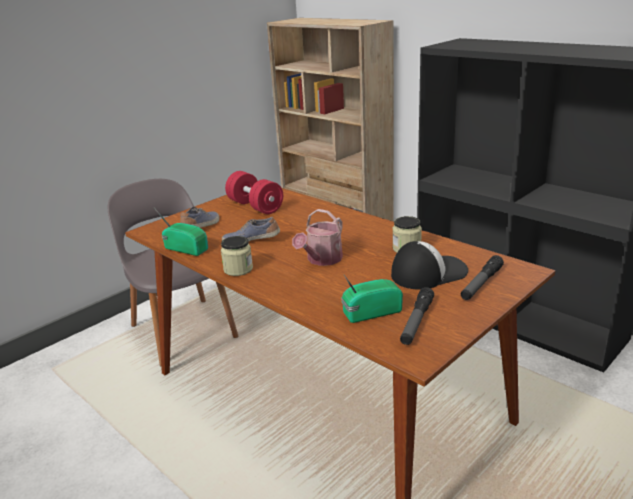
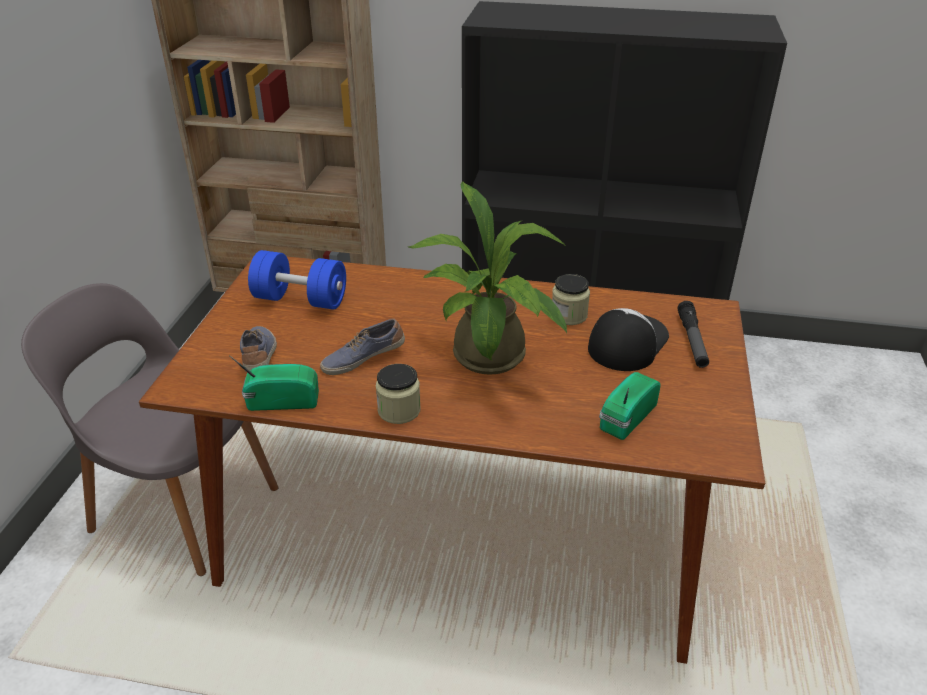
camera: 35 degrees left, 10 degrees up
red dumbbell [225,171,283,214] -> blue dumbbell [248,250,346,310]
watering can [292,209,343,266] -> potted plant [408,181,567,375]
flashlight [400,287,434,345] -> none

